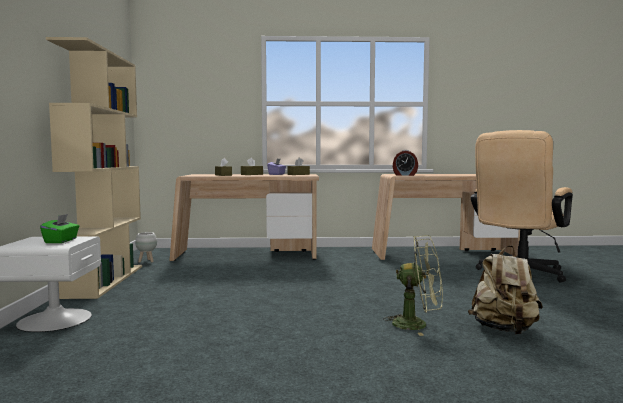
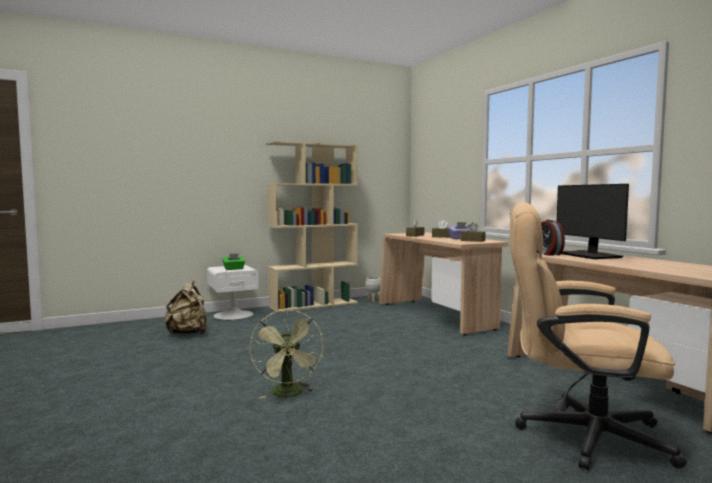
camera: 65 degrees right, 0 degrees up
beige backpack [468,245,543,334] -> beige backpack moved to [165,281,207,335]
none -> monitor [557,184,629,259]

